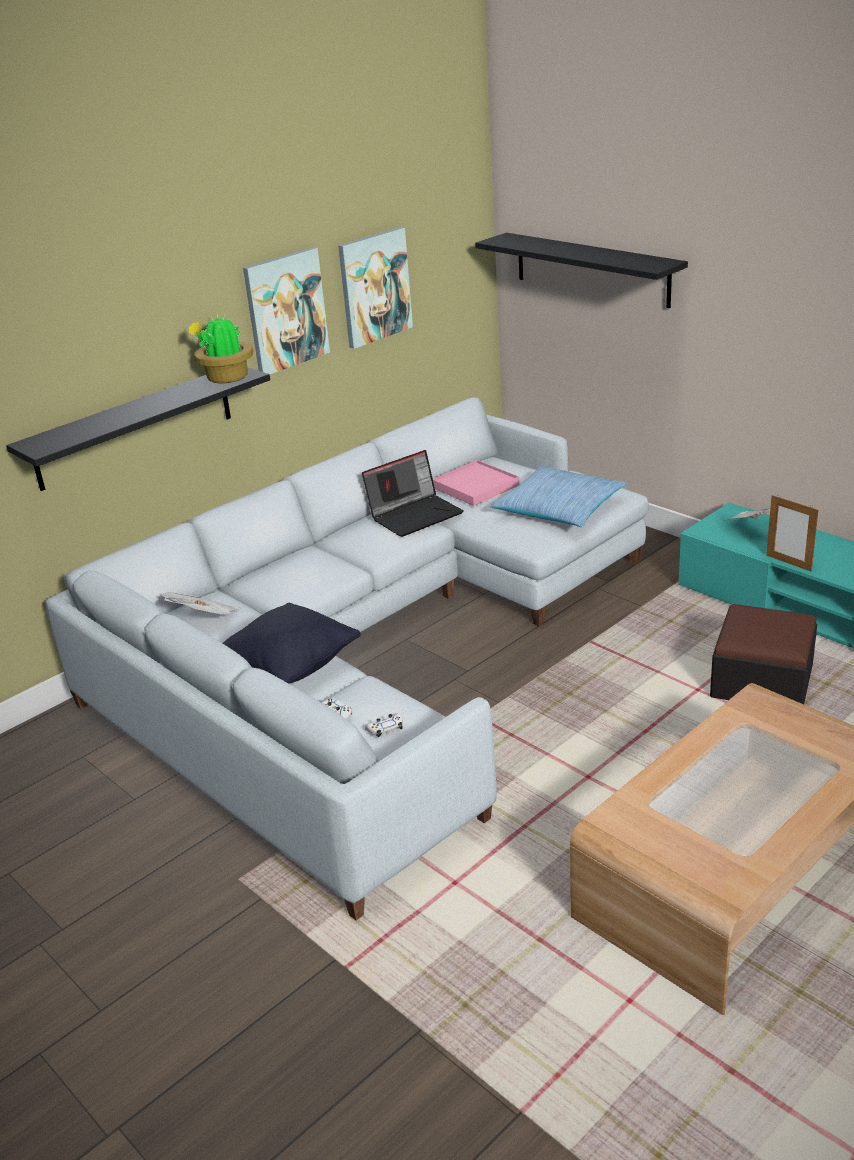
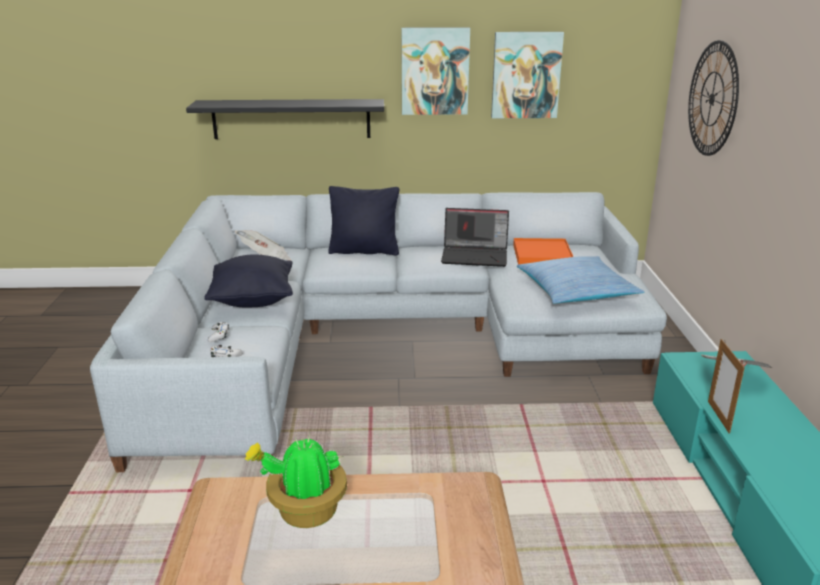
camera: 40 degrees right, 5 degrees down
potted plant [189,315,253,383] -> potted plant moved to [245,433,347,528]
pink tray [433,460,519,506] -> orange tray [513,238,573,264]
black shelf [475,233,688,308] -> wall clock [688,40,739,156]
ottoman [710,604,817,704] -> none
none -> black pillow [328,186,399,256]

